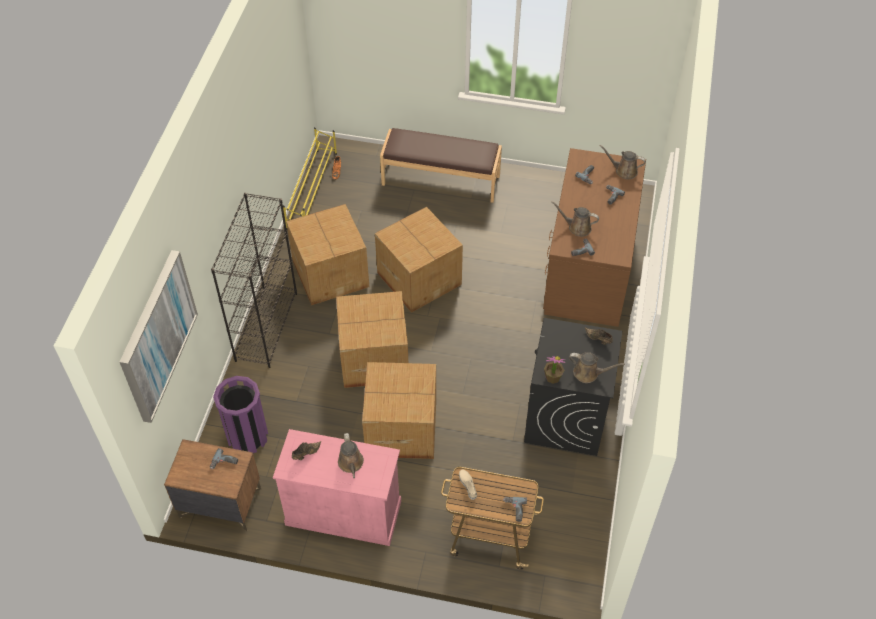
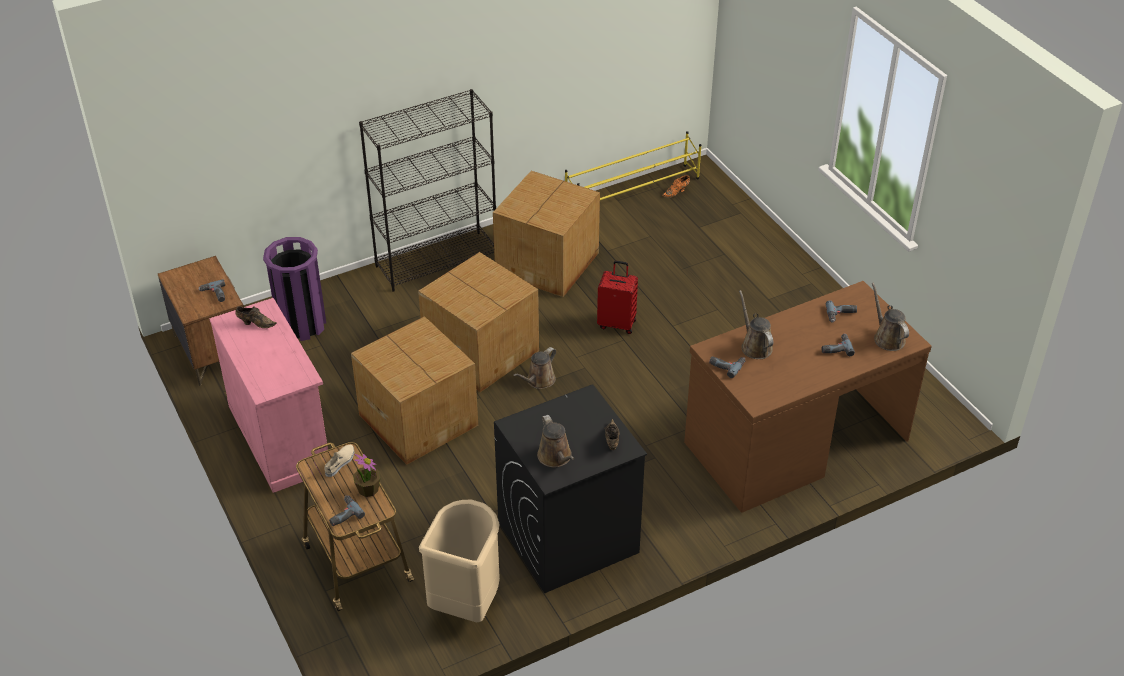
camera: 50 degrees right, 10 degrees down
picture [120,250,198,423] -> none
brown watering can [338,433,364,478] -> brown watering can moved to [513,347,556,389]
cardboard box [375,207,463,313] -> red suitcase [597,261,638,334]
brown bench [380,128,502,203] -> none
potted plant [544,356,566,384] -> potted plant moved to [353,454,380,497]
none -> beige trash can [419,499,500,622]

